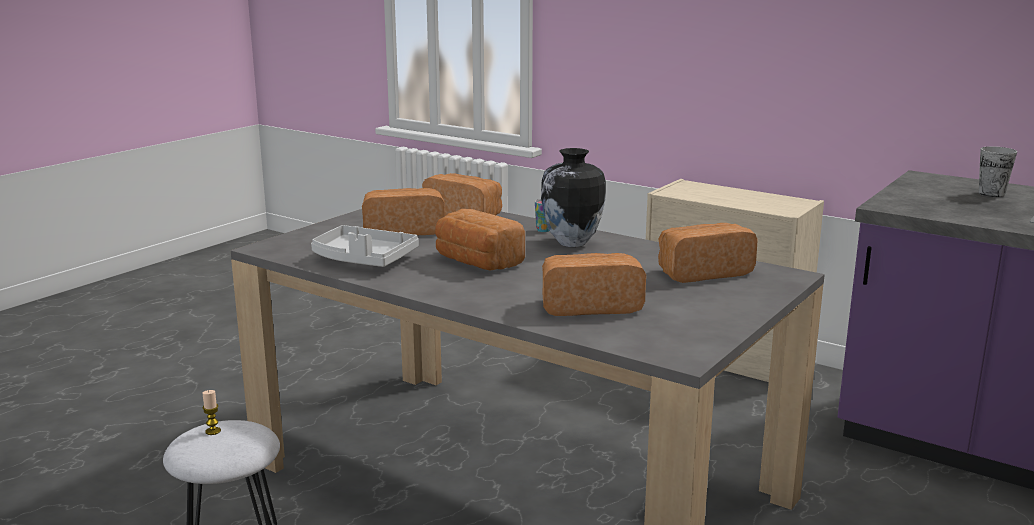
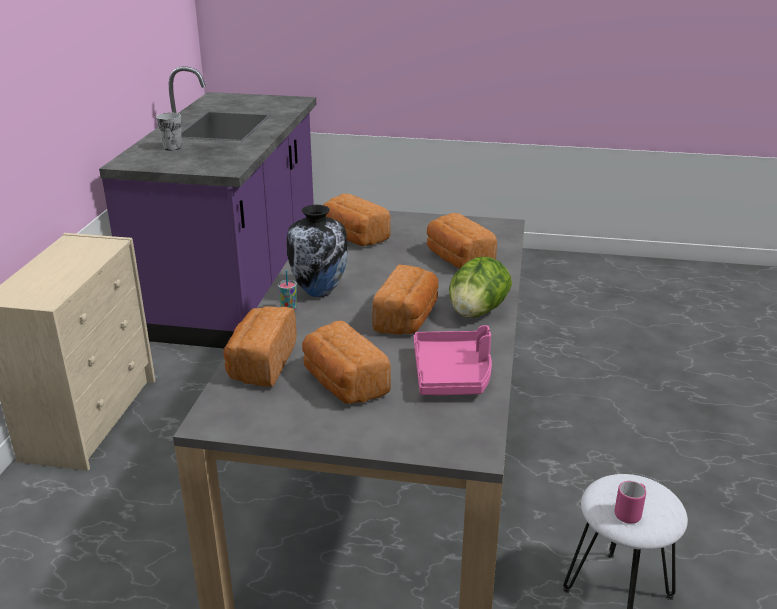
camera: 115 degrees left, 10 degrees up
candle [202,390,221,435] -> pink mug [614,481,646,524]
grey tray [311,225,419,267] -> pink tray [414,325,492,395]
none -> lettuce [449,257,512,317]

